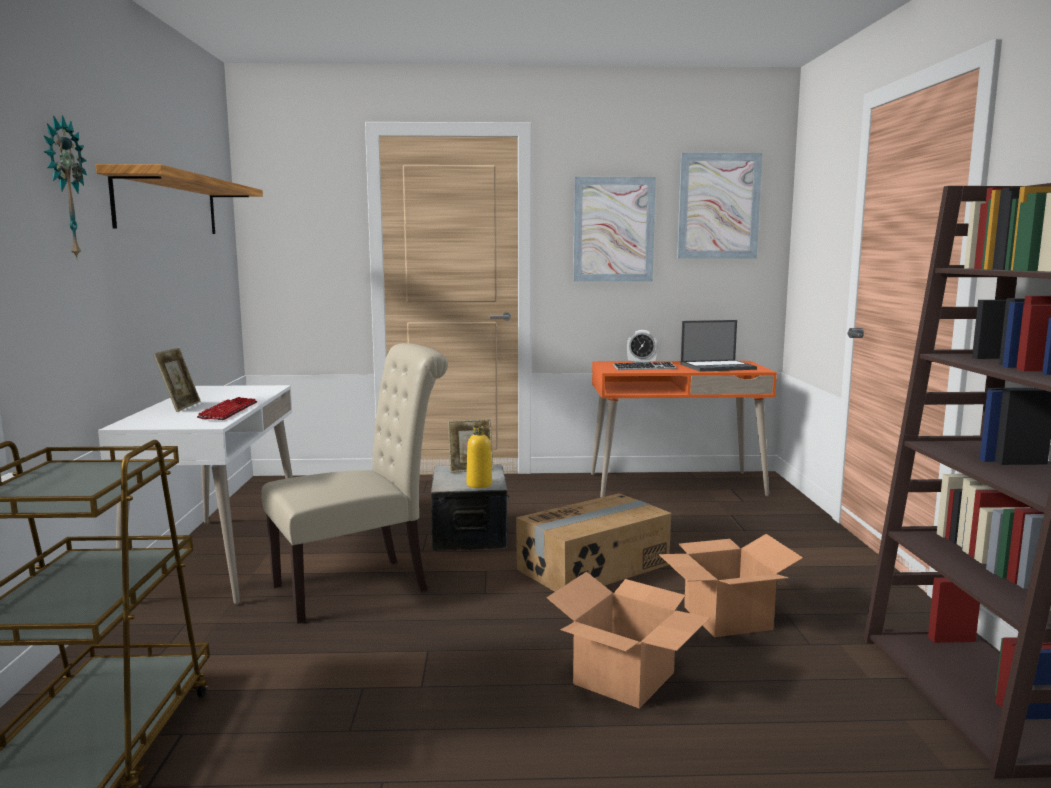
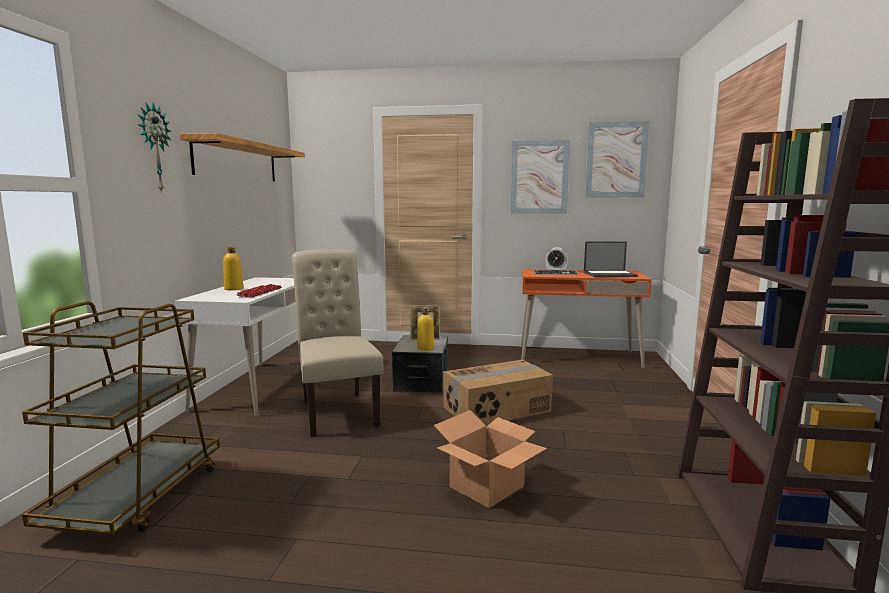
camera: 10 degrees right, 0 degrees up
picture frame [153,348,201,412] -> yellow bottle [223,247,243,290]
beige chair [261,343,448,624] -> beige chair turned 90 degrees counterclockwise [291,249,383,437]
cardboard box [659,534,803,637] -> none

